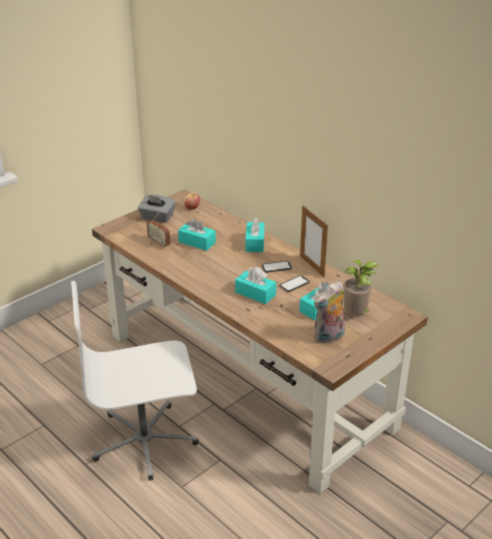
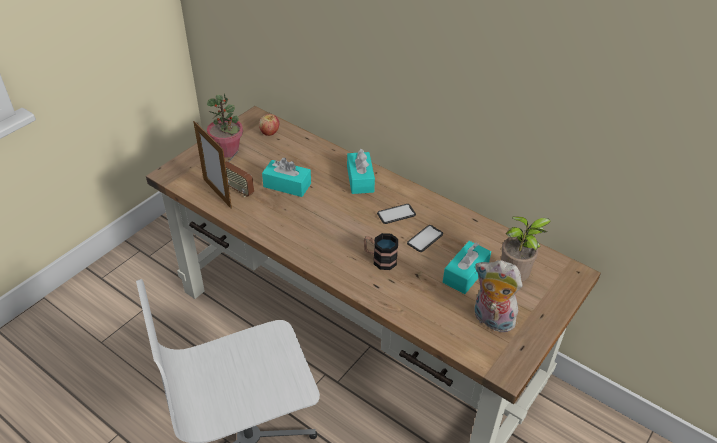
camera: 10 degrees left, 10 degrees up
grey tissue box [138,195,175,223] -> potted plant [207,93,243,158]
turquoise tissue box [235,267,276,304] -> mug [364,233,398,270]
picture frame [300,205,328,277] -> picture frame moved to [193,121,232,209]
plush toy [314,281,345,343] -> plush toy turned 75 degrees clockwise [474,260,523,332]

